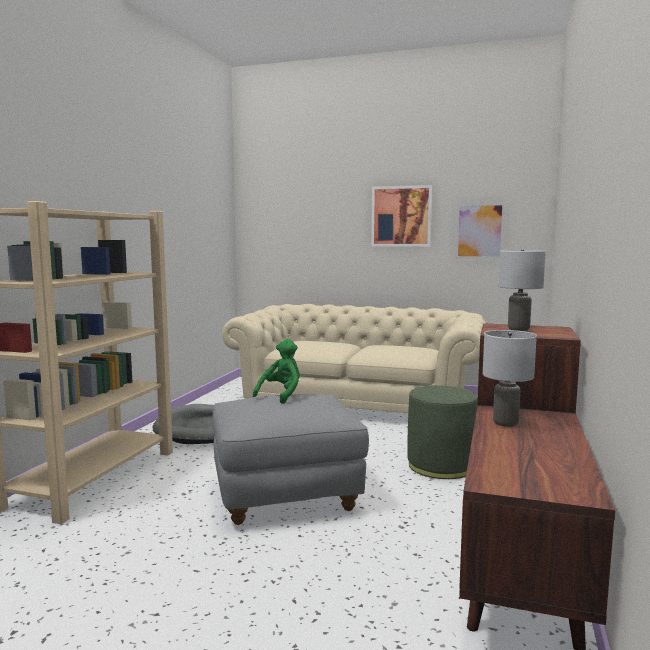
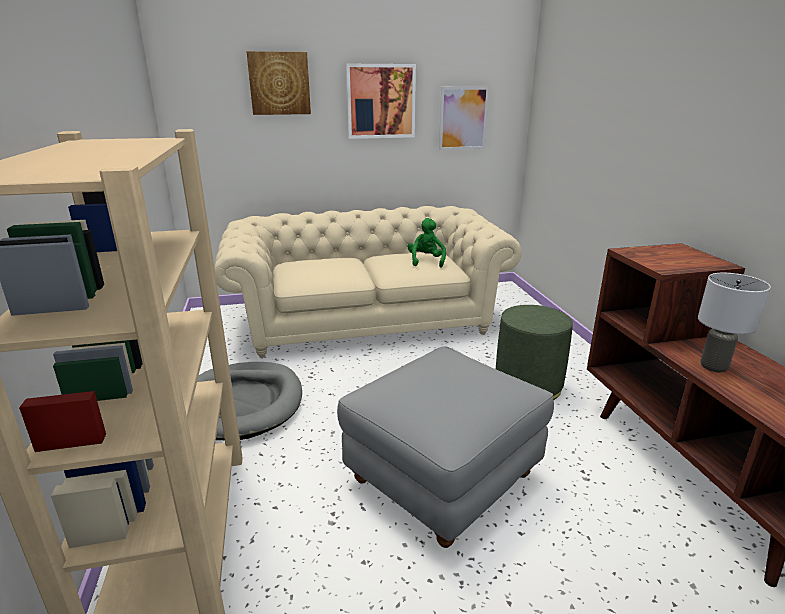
camera: 30 degrees left, 15 degrees up
green plush toy [253,339,300,404] -> green plush toy moved to [407,218,446,268]
white table lamp [499,249,546,331] -> none
none -> picture [246,51,311,115]

